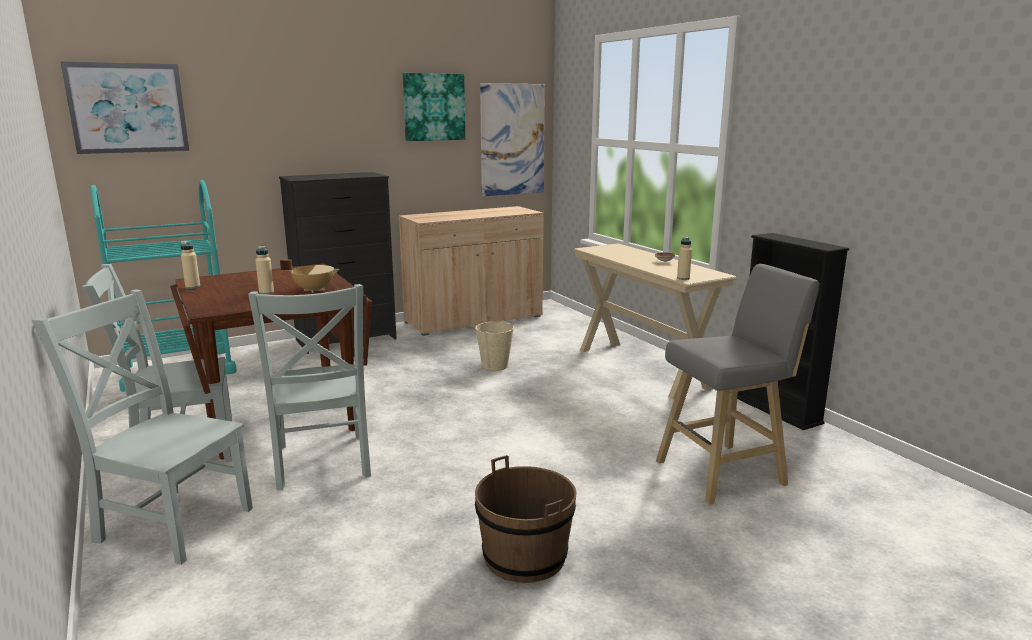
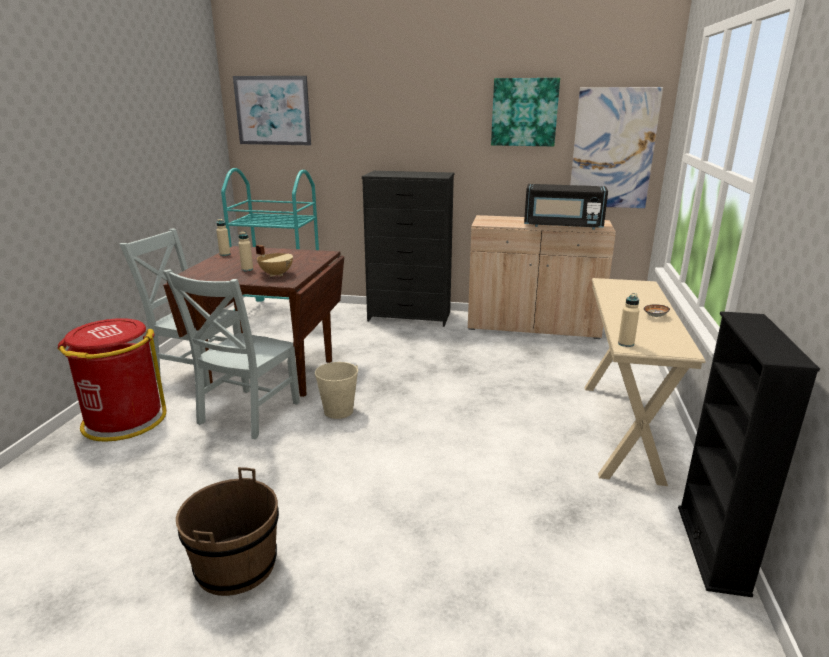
camera: 40 degrees right, 5 degrees up
grey chair [32,289,253,565] -> red trash can [57,318,166,442]
beige bucket [475,320,514,371] -> beige bucket moved to [315,362,358,419]
grey stool [656,264,819,505] -> none
none -> black microwave [524,184,608,230]

